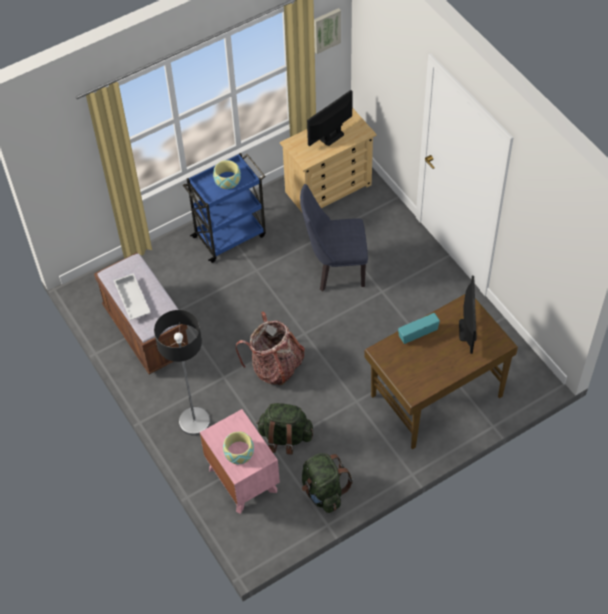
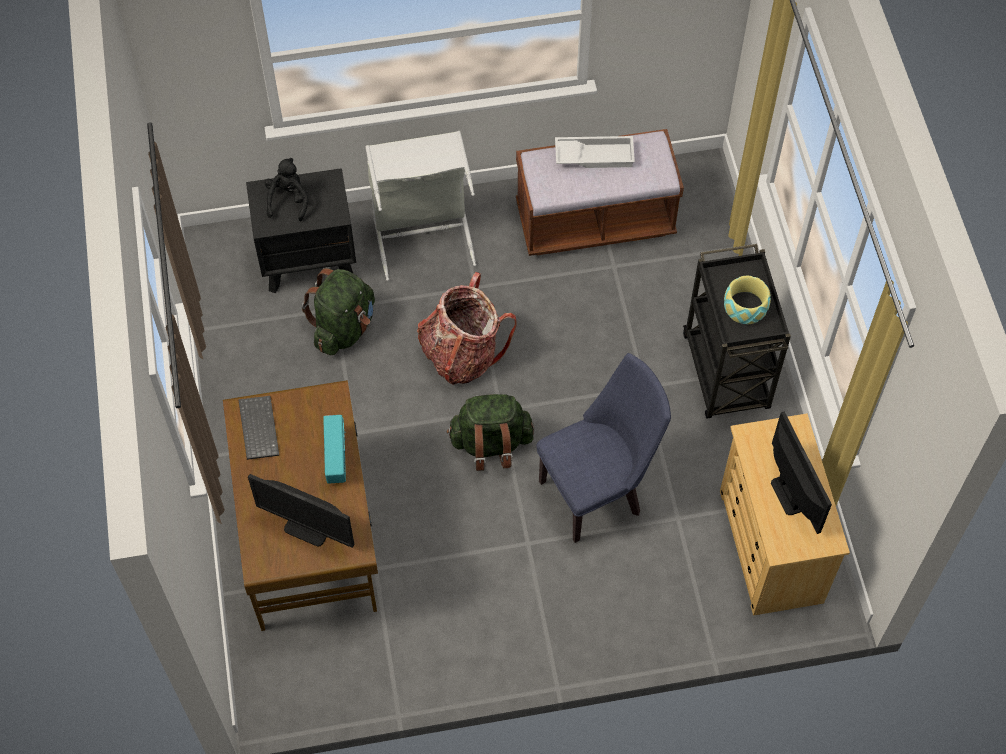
camera: 110 degrees right, 5 degrees up
floor lamp [154,310,210,435] -> grey laundry basket [365,131,476,281]
blue cart [183,153,266,263] -> black cart [683,244,791,419]
pink nightstand [200,409,280,514] -> black nightstand [246,168,356,293]
bowl [223,431,254,464] -> black plush toy [265,158,308,221]
blue chair [300,184,368,292] -> blue chair turned 45 degrees clockwise [536,353,671,543]
green backpack [302,453,353,513] -> green backpack moved to [447,394,534,471]
picture [314,8,341,54] -> none
none -> keyboard [238,396,279,460]

